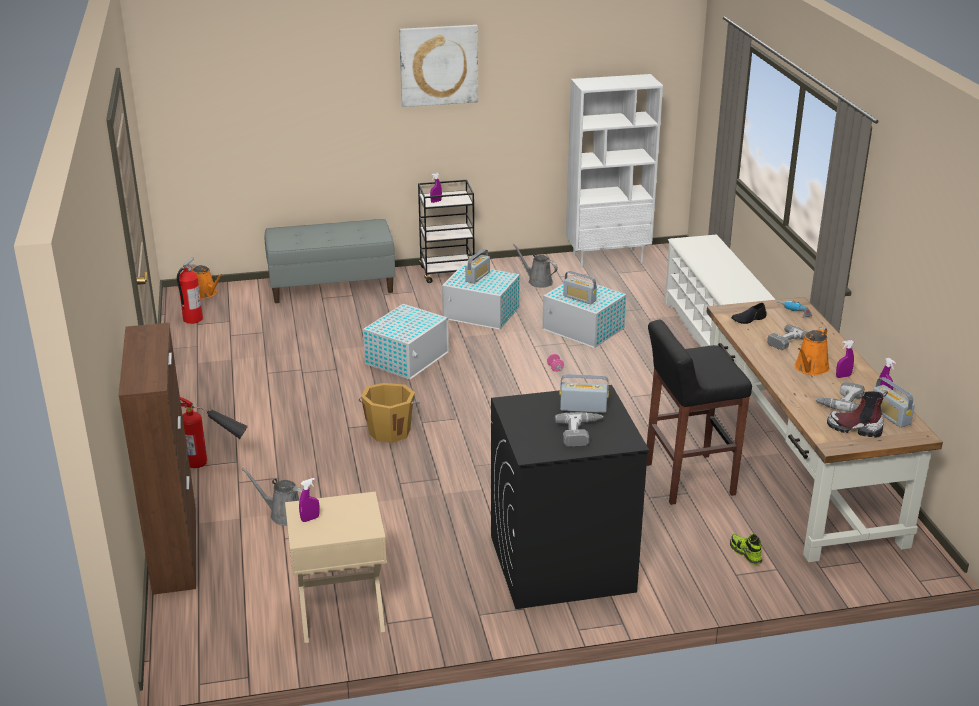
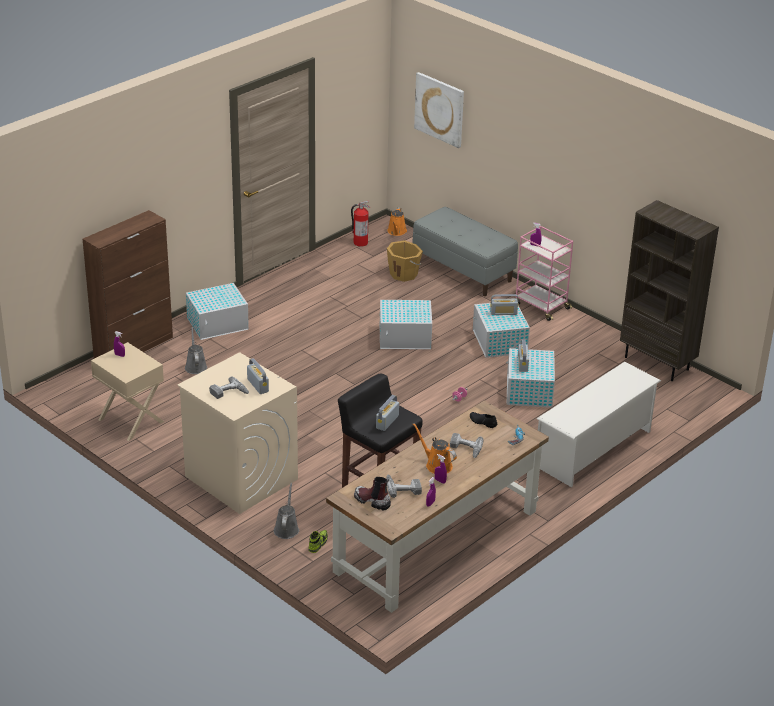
camera: 55 degrees right, 5 degrees up
fire extinguisher [180,397,248,468] -> white storage box [186,283,249,340]
orange bucket [359,383,420,443] -> orange bucket moved to [387,240,423,282]
picture [399,25,478,107] -> picture moved to [414,72,464,148]
black cart [418,180,475,283] -> pink cart [514,226,573,321]
black washing machine [491,385,649,609] -> beige washing machine [177,352,298,514]
grey watering can [513,244,558,288] -> grey watering can moved to [274,483,299,539]
white bookcase [566,74,663,268] -> brown bookcase [620,200,719,381]
orange watering can [795,327,830,375] -> orange watering can turned 45 degrees clockwise [413,423,457,474]
boot [827,391,888,437] -> boot turned 45 degrees counterclockwise [354,477,391,510]
radio [873,377,915,428] -> radio moved to [376,395,399,431]

